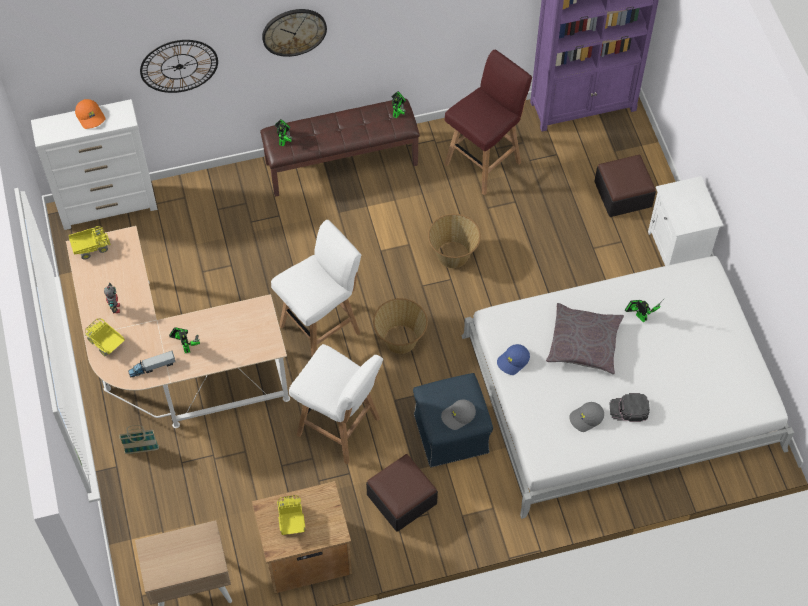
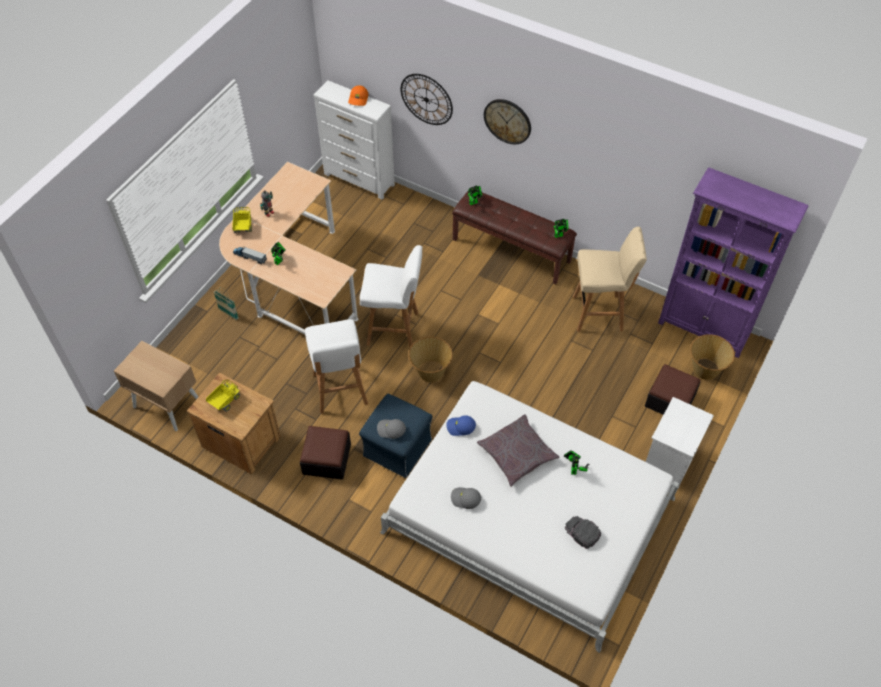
camera: 45 degrees right, 5 degrees down
toy truck [69,226,111,260] -> none
basket [428,214,481,268] -> basket moved to [690,334,735,380]
red stool [444,50,532,195] -> beige stool [573,227,647,332]
black cap [609,393,650,422] -> black cap moved to [564,516,601,549]

